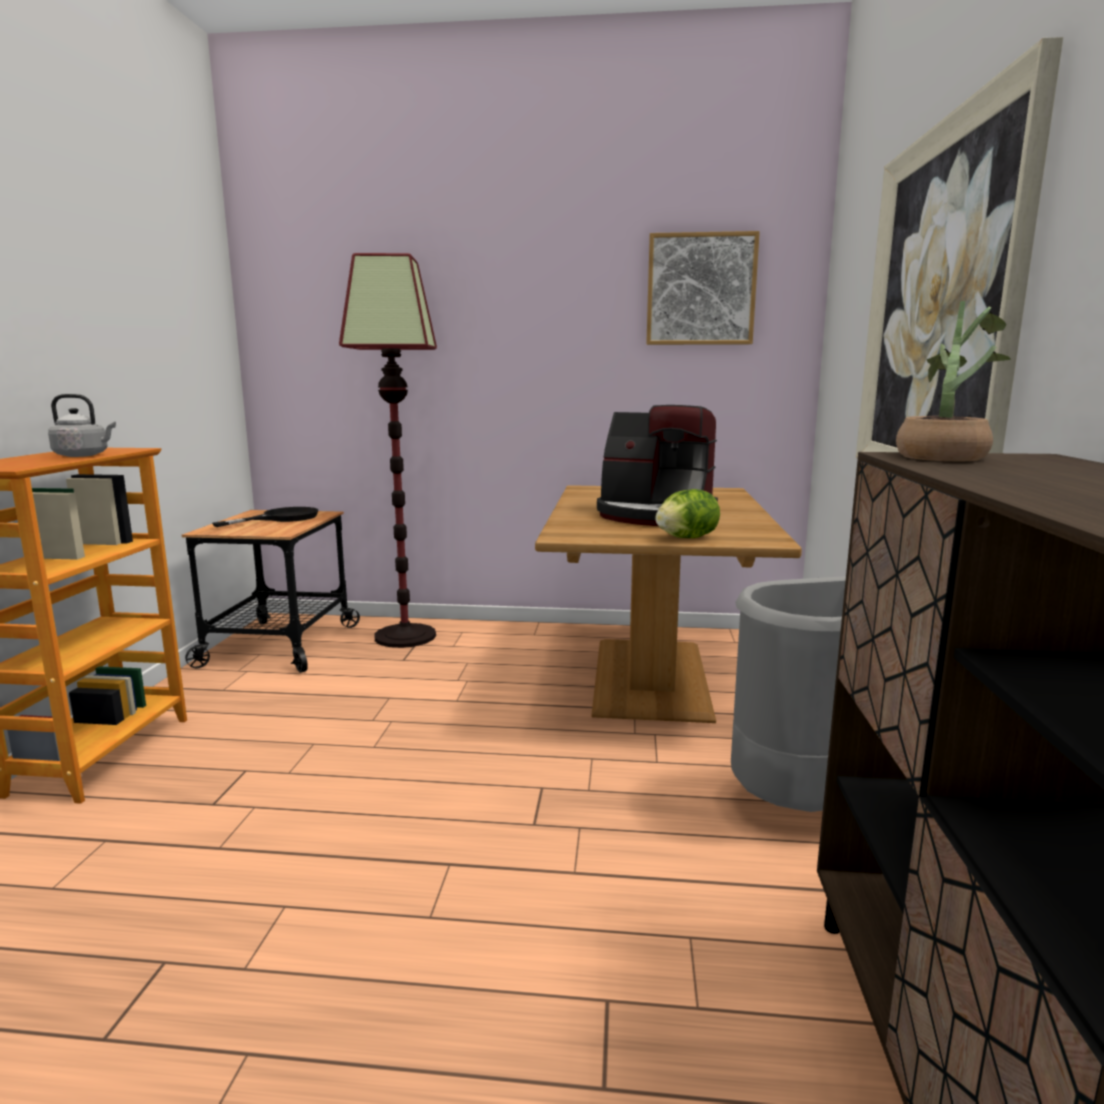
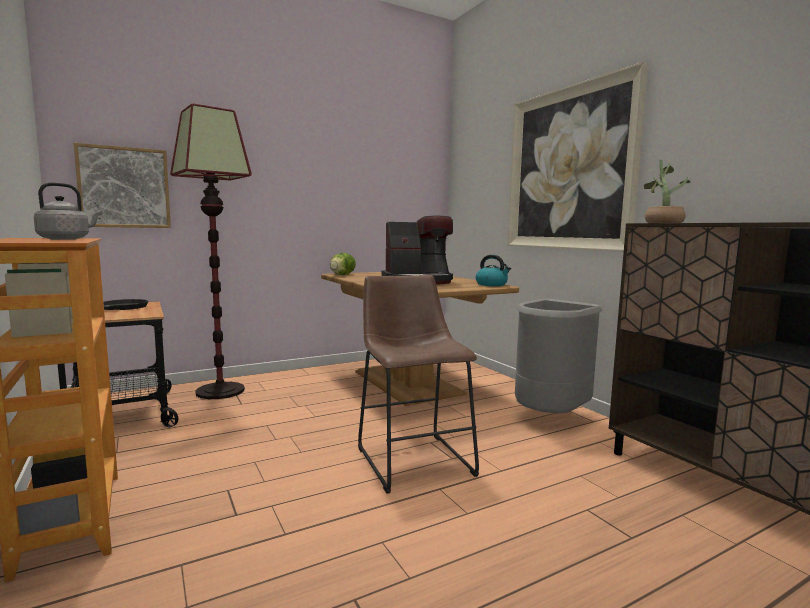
camera: 35 degrees left, 5 degrees down
picture [646,231,760,345] -> picture moved to [74,143,171,228]
lettuce [655,489,720,538] -> lettuce moved to [330,253,356,275]
none -> brown stool [358,275,479,494]
none -> kettle [476,255,511,286]

